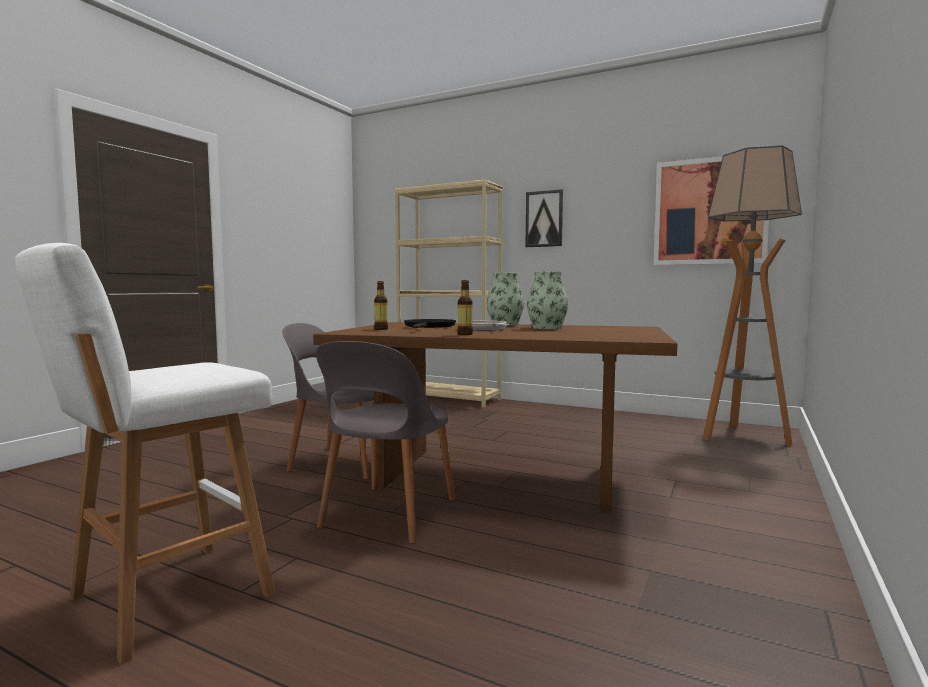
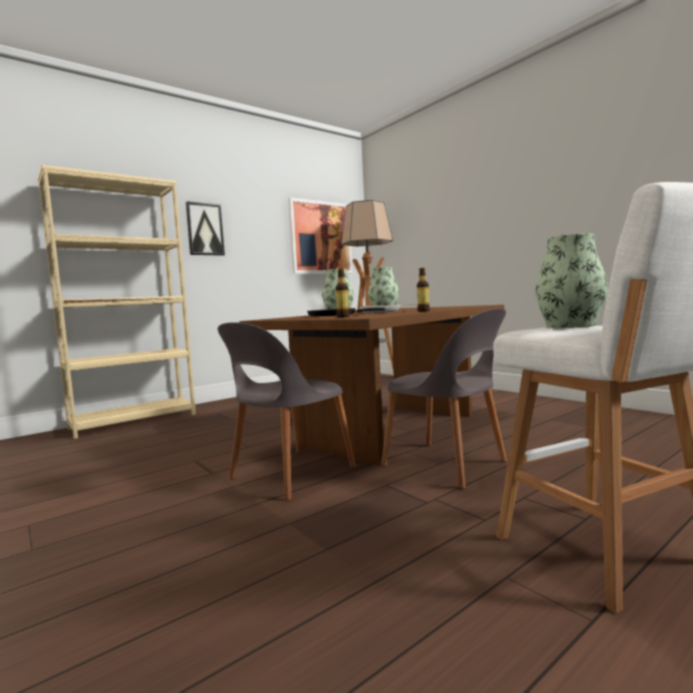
camera: 65 degrees left, 0 degrees up
none -> vase [535,233,608,328]

